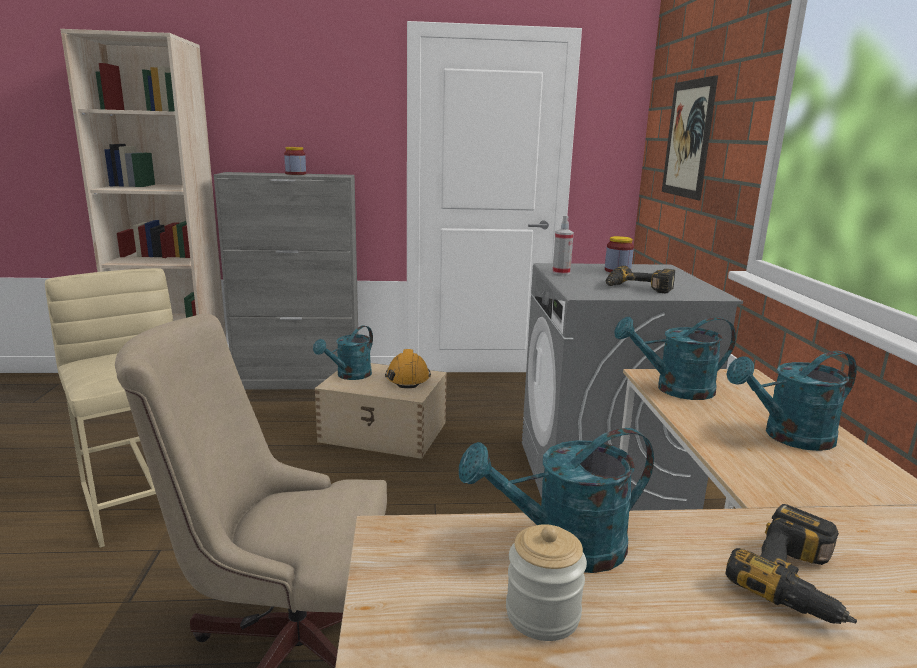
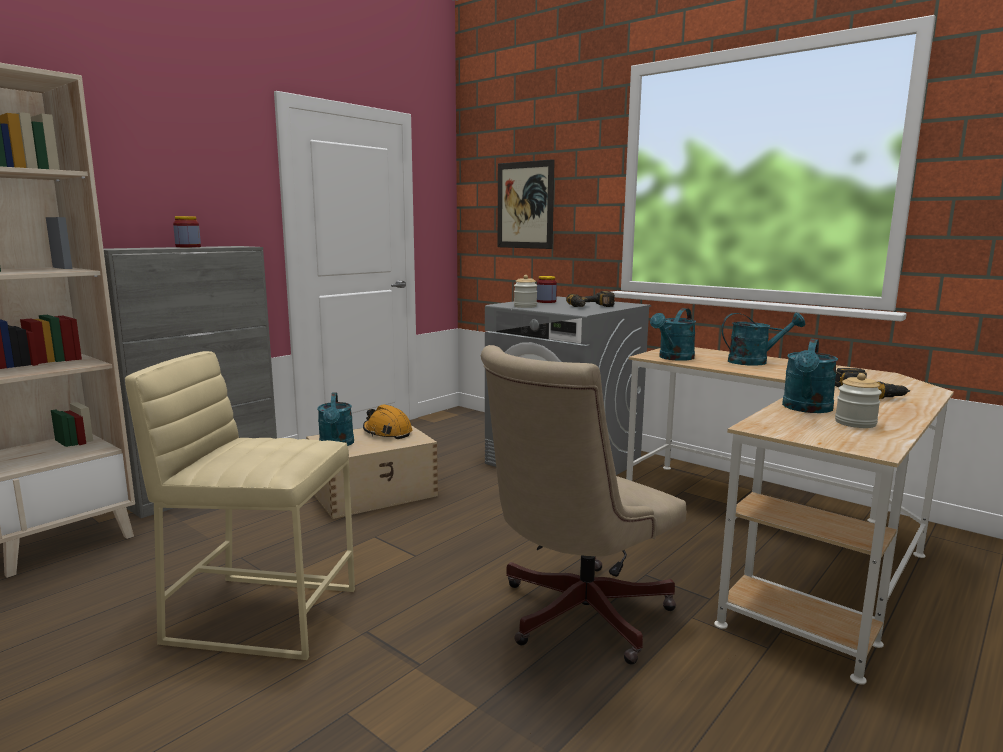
camera: 45 degrees left, 5 degrees down
spray bottle [553,215,574,275] -> jar [514,275,537,308]
turquoise watering can [726,351,857,451] -> turquoise watering can turned 120 degrees counterclockwise [721,312,805,366]

